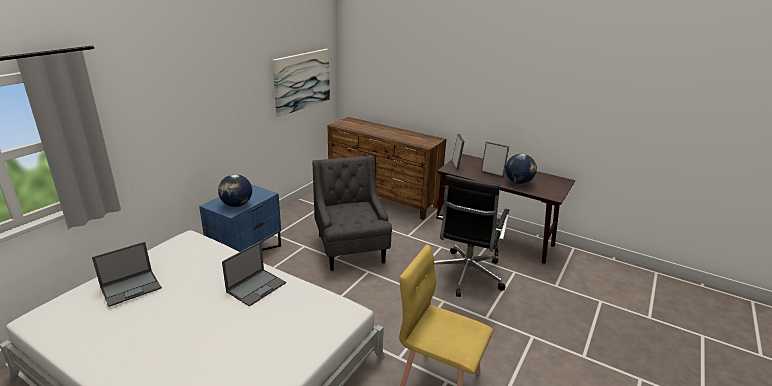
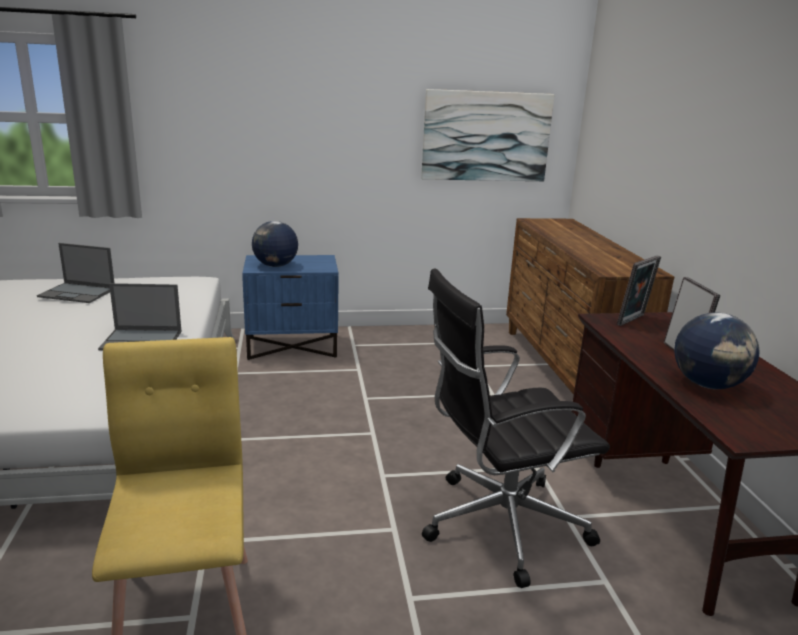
camera: 50 degrees right, 5 degrees down
grey armchair [312,156,392,271] -> none

